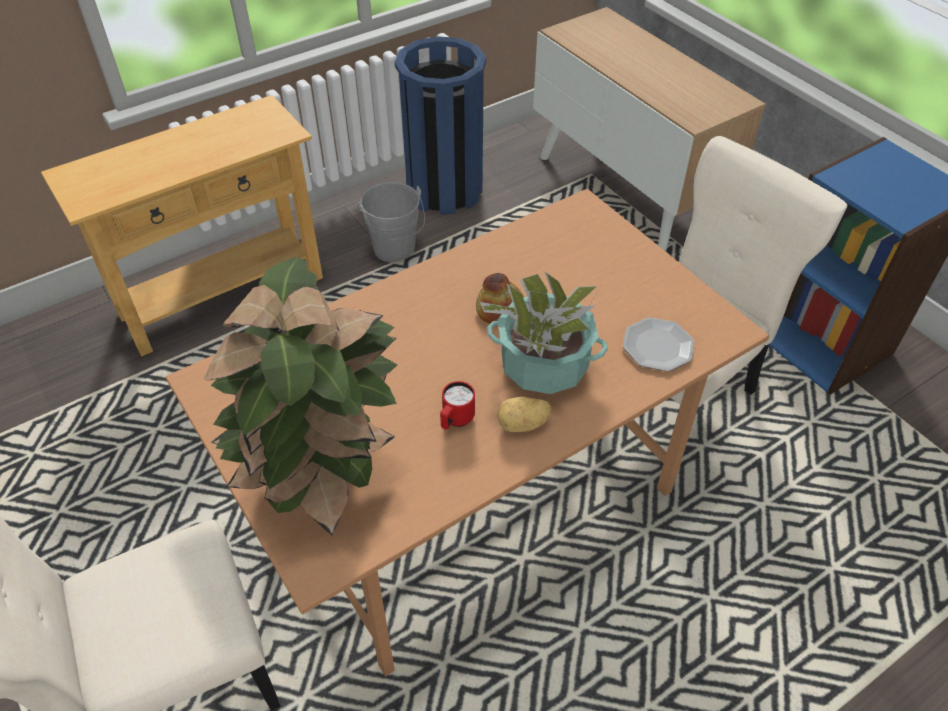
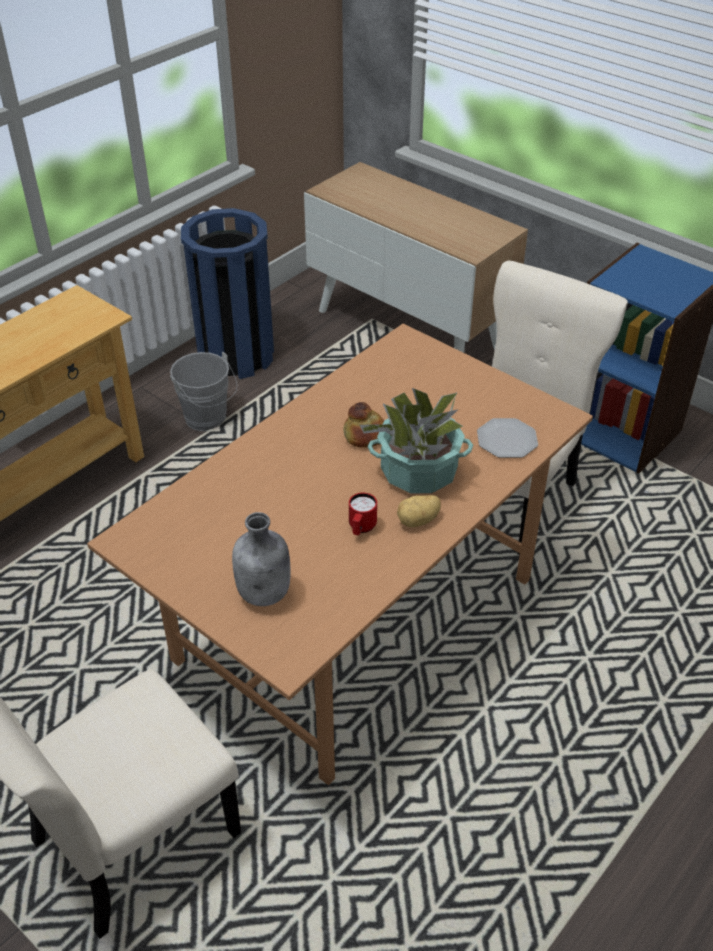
camera: 15 degrees left, 5 degrees down
potted plant [203,257,397,536] -> grey bottle [232,512,291,606]

